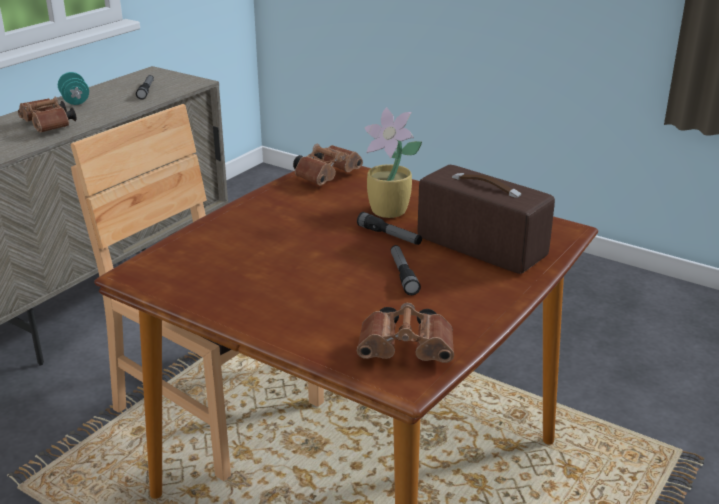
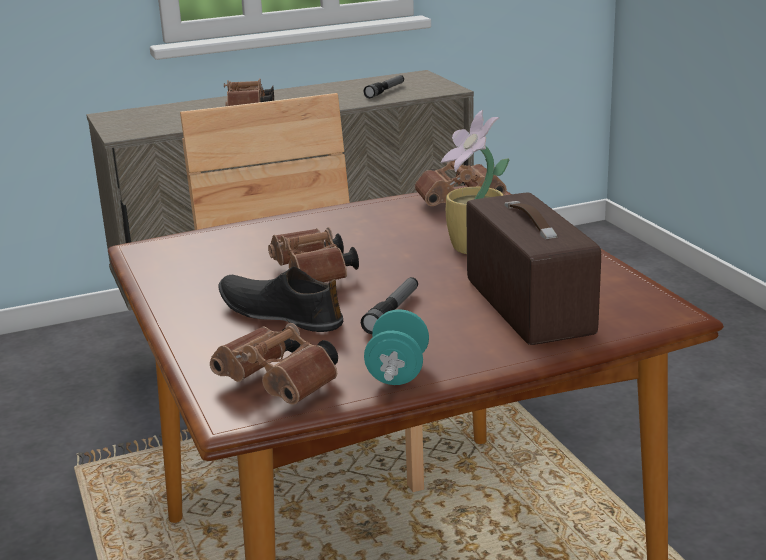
camera: 35 degrees right, 5 degrees down
turquoise dumbbell [58,72,89,105] -> turquoise dumbbell moved to [364,309,429,385]
flashlight [357,212,422,245] -> none
none -> black shoe [218,266,343,332]
none -> brown binoculars [268,227,359,282]

